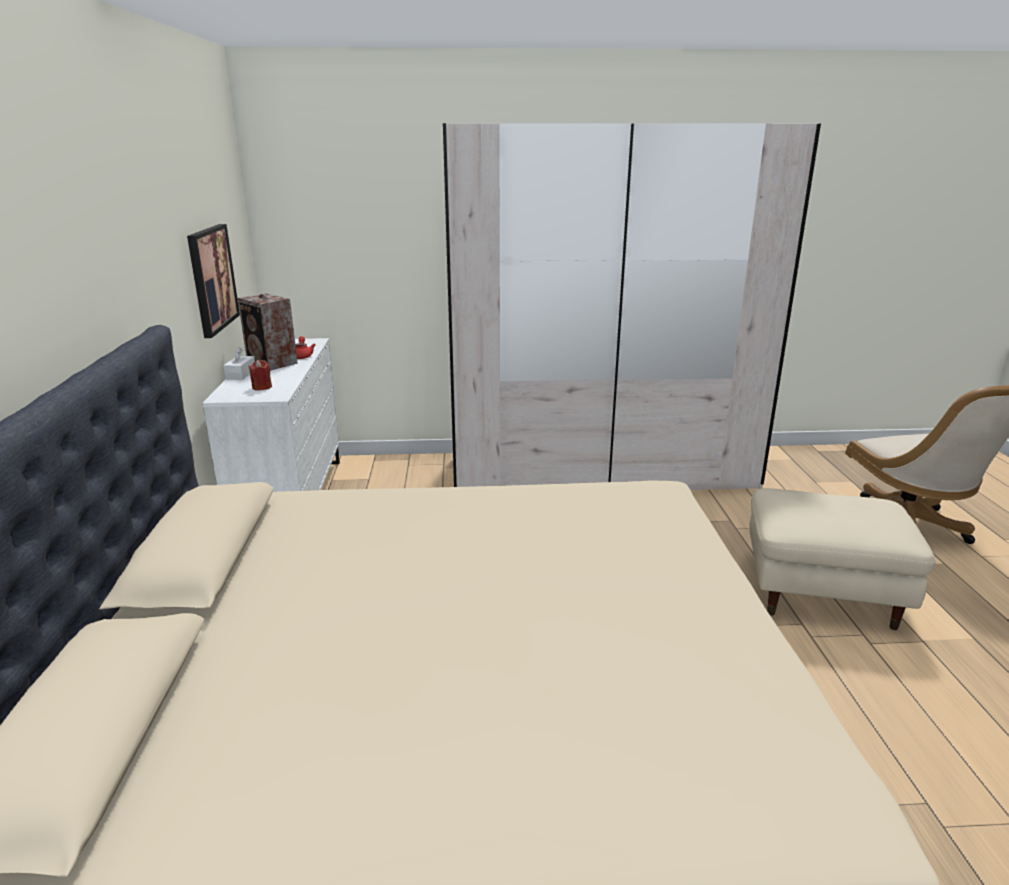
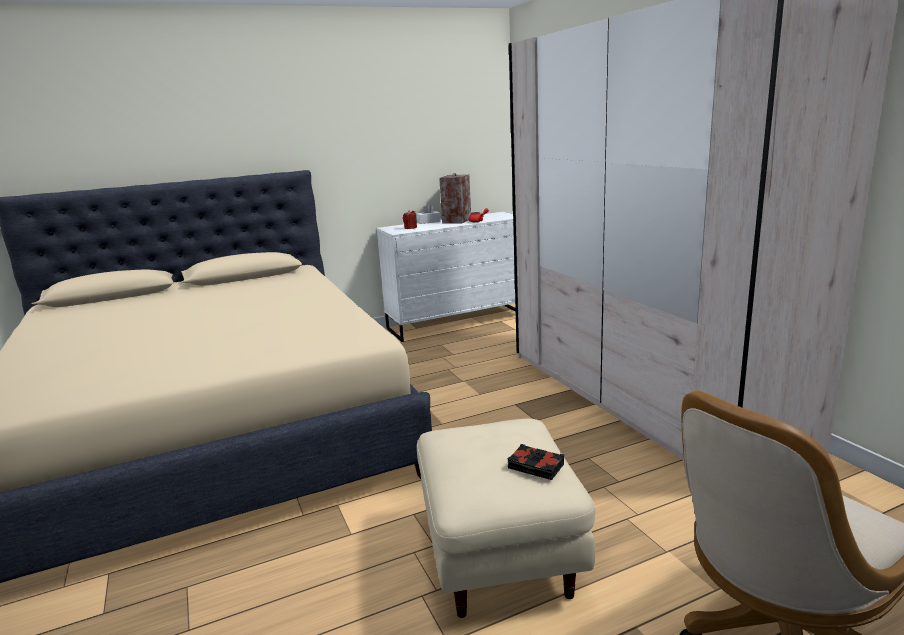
camera: 70 degrees right, 5 degrees down
picture [187,224,240,338] -> none
none -> black book [508,444,564,480]

